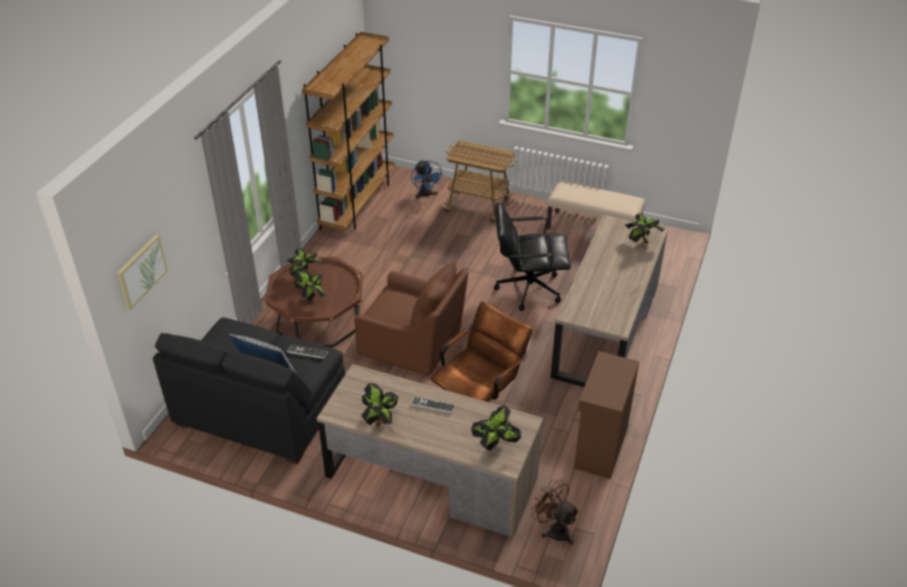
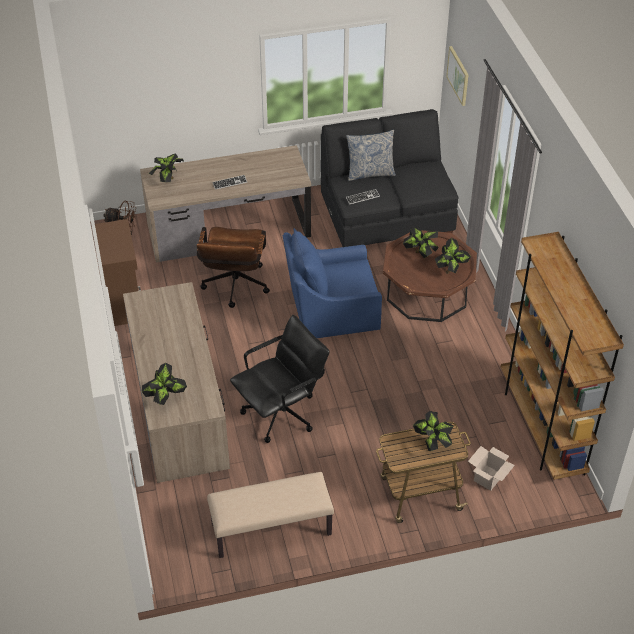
camera: 145 degrees right, 5 degrees up
brown armchair [354,261,469,376] -> blue armchair [283,228,382,338]
potted plant [361,383,398,427] -> potted plant moved to [413,411,454,451]
blue fan [411,160,443,198] -> cardboard box [468,446,515,491]

